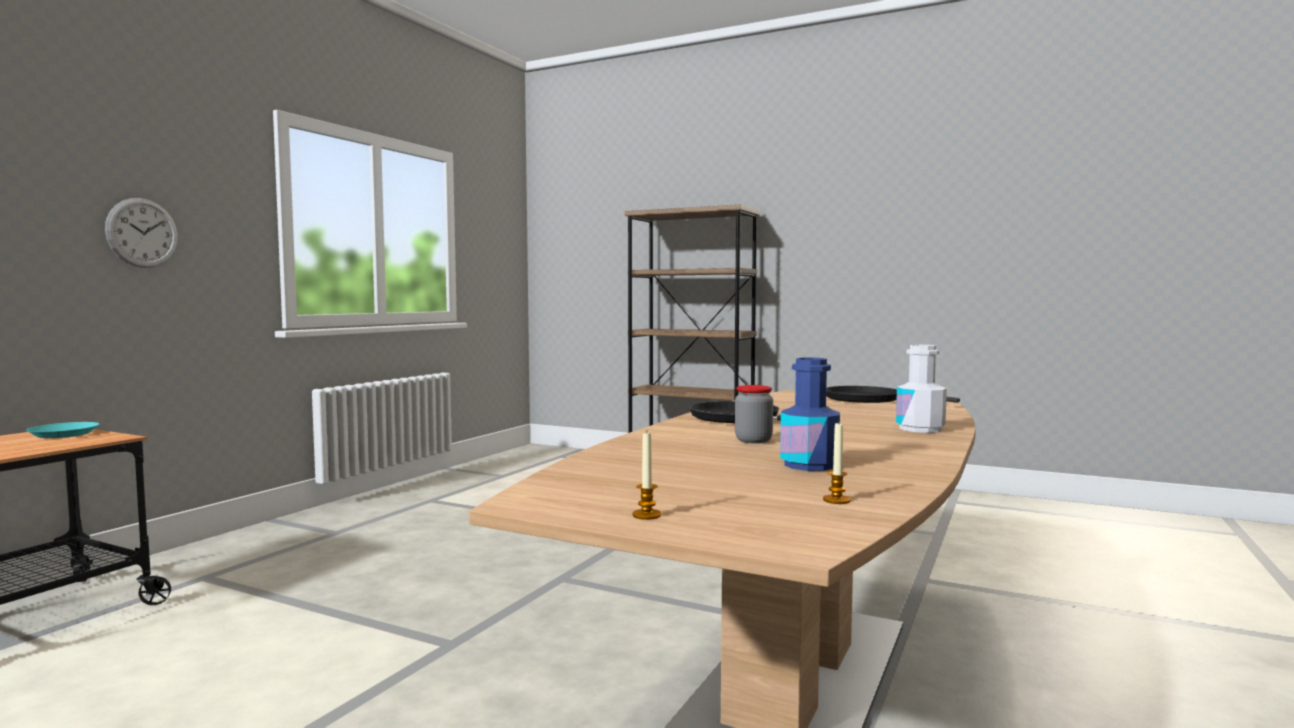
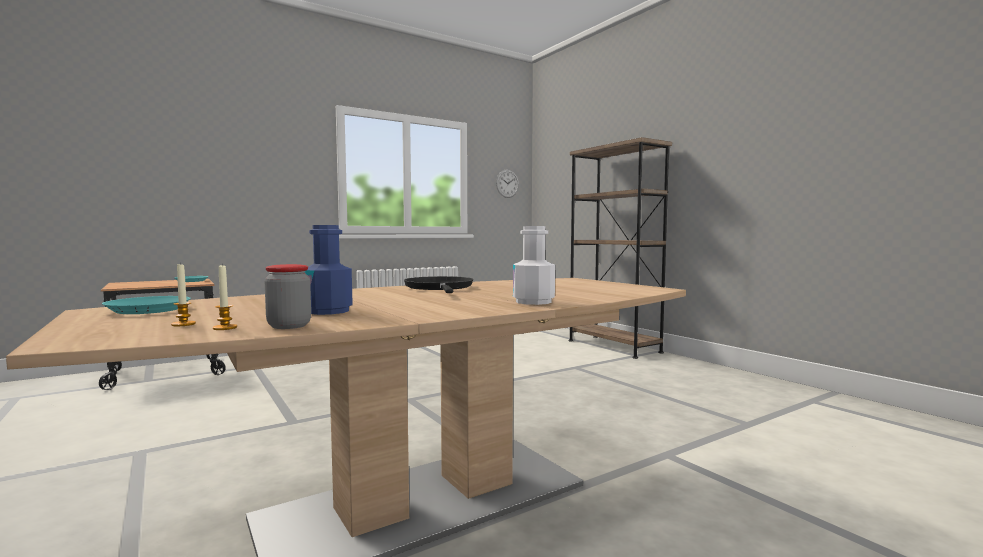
camera: 30 degrees right, 0 degrees up
wall clock [105,198,178,268] -> wall clock moved to [496,170,519,198]
candle [633,432,661,520] -> candle moved to [171,262,196,326]
jar [735,385,773,443] -> jar moved to [265,264,311,329]
black frying pan [826,386,960,403] -> none
none -> turquoise plate [102,296,190,314]

